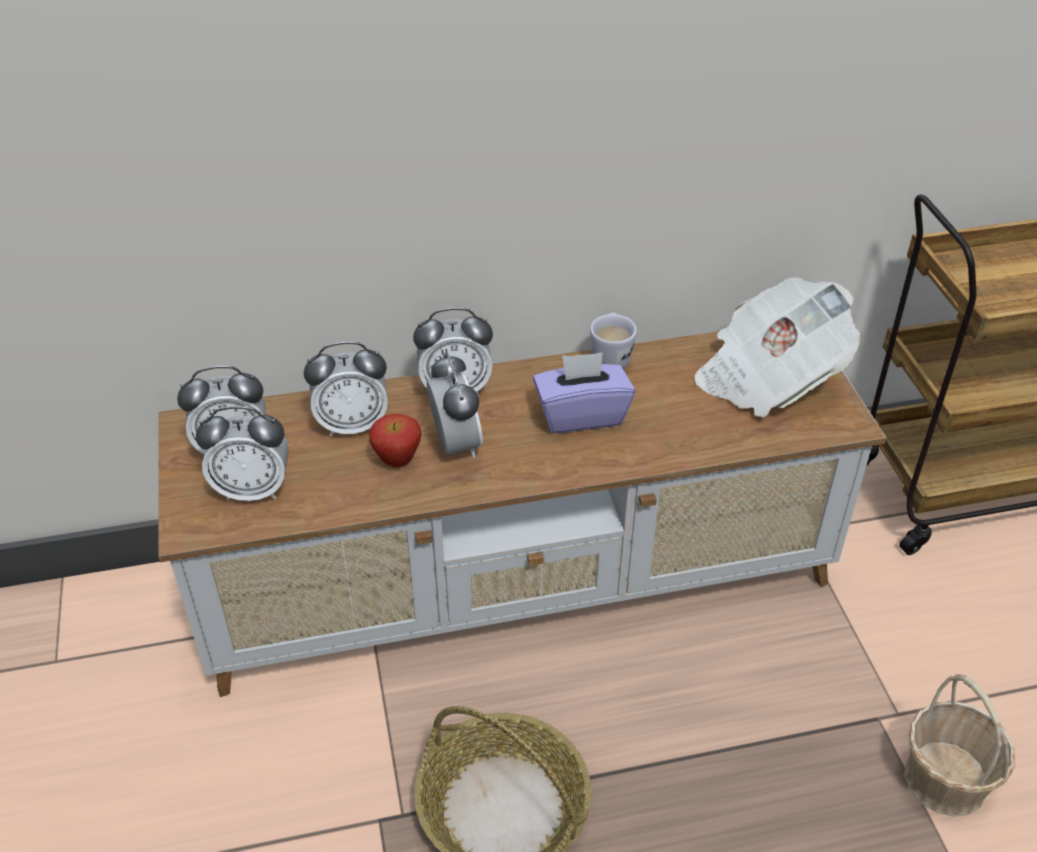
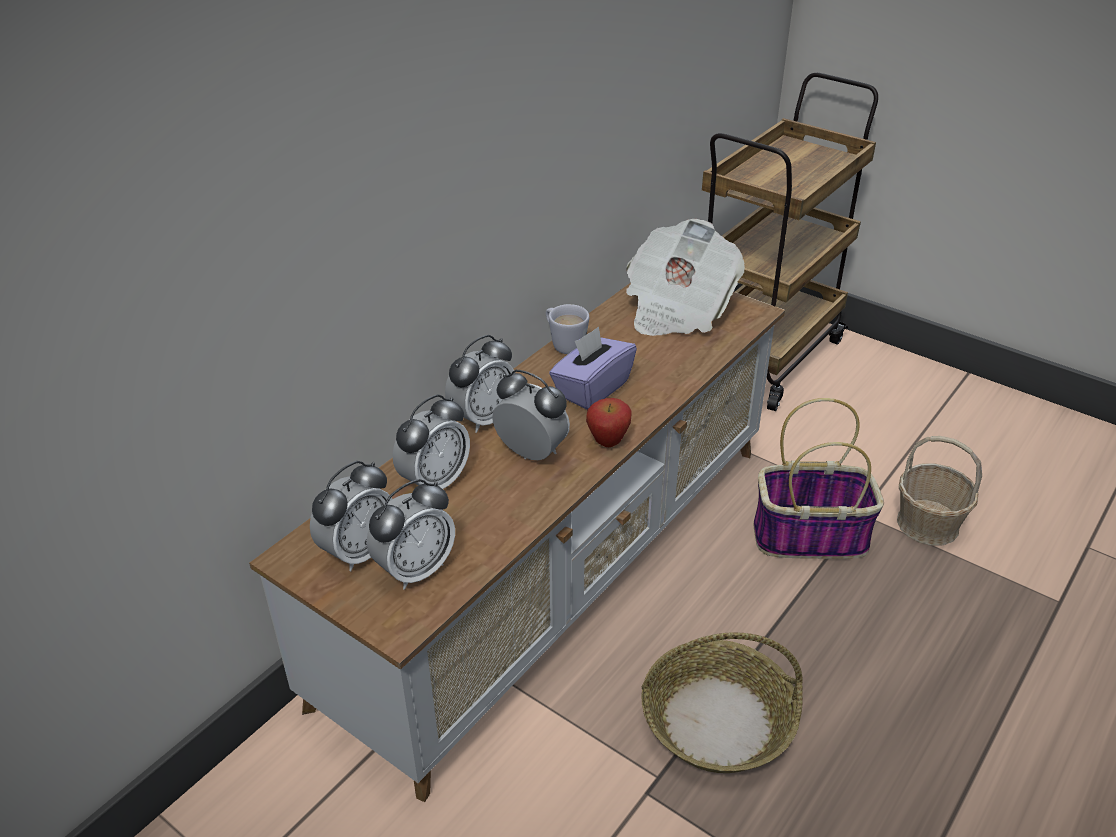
camera: 40 degrees left, 5 degrees down
apple [369,414,421,467] -> apple moved to [586,398,632,447]
none -> basket [753,398,884,559]

